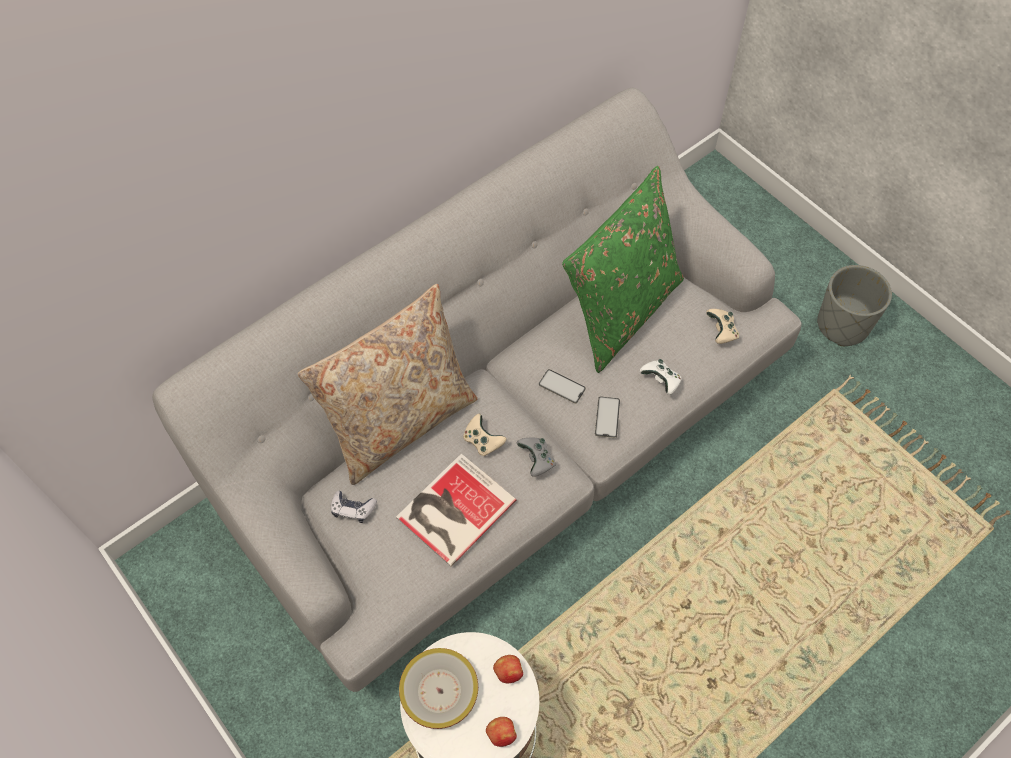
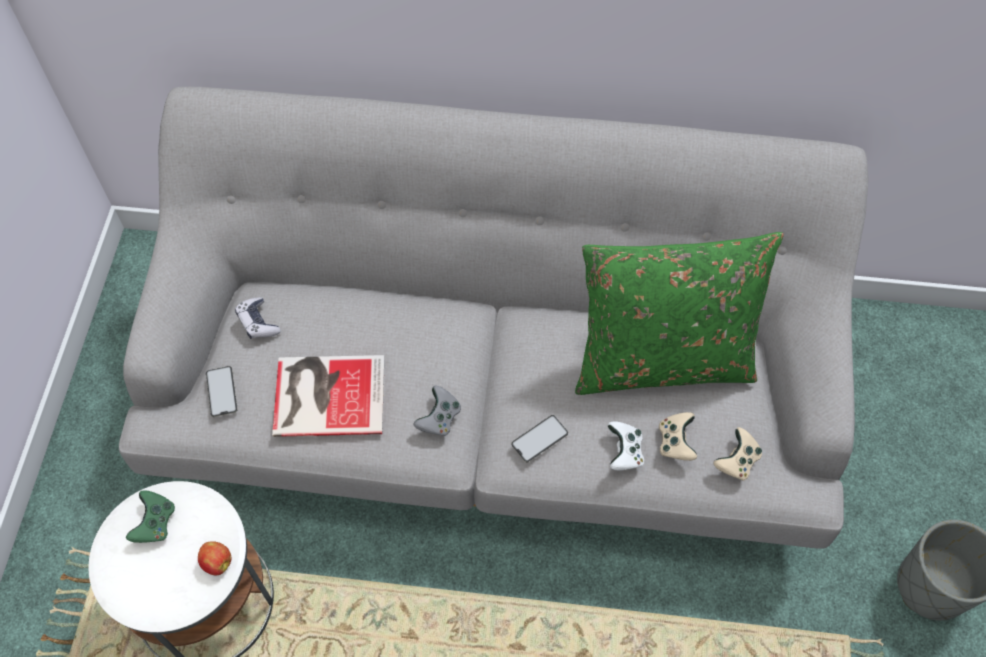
camera: 45 degrees right, 0 degrees up
beige pillow [298,284,478,485] -> none
bowl [399,648,478,729] -> green game controller [126,490,175,543]
beige game controller [463,414,507,456] -> beige game controller moved to [659,412,697,461]
apple [486,717,517,747] -> none
phone [539,369,586,404] -> phone moved to [206,366,238,417]

